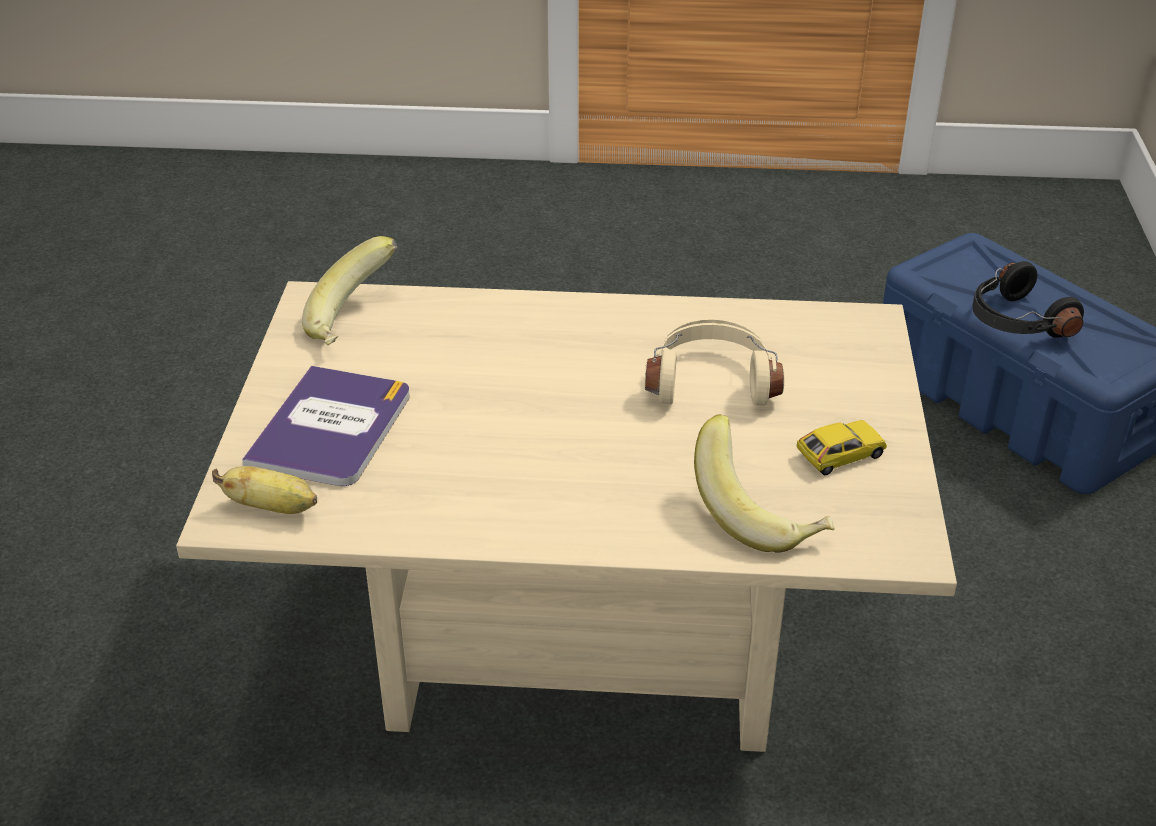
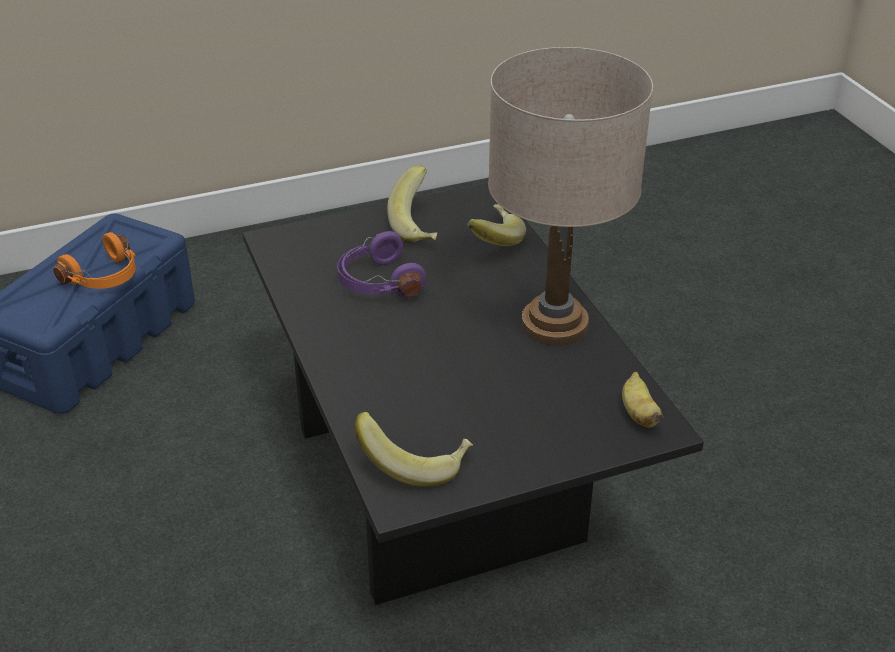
camera: 115 degrees left, 0 degrees up
beige coffee table [176,281,957,752] -> black coffee table [243,183,704,605]
book [242,366,410,486] -> none
beige headphones [645,319,784,406] -> purple headphones [337,231,426,297]
toy car [797,420,887,475] -> banana [387,166,437,243]
black headphones [973,261,1084,338] -> orange headphones [53,232,136,289]
none -> beige table lamp [488,47,653,346]

